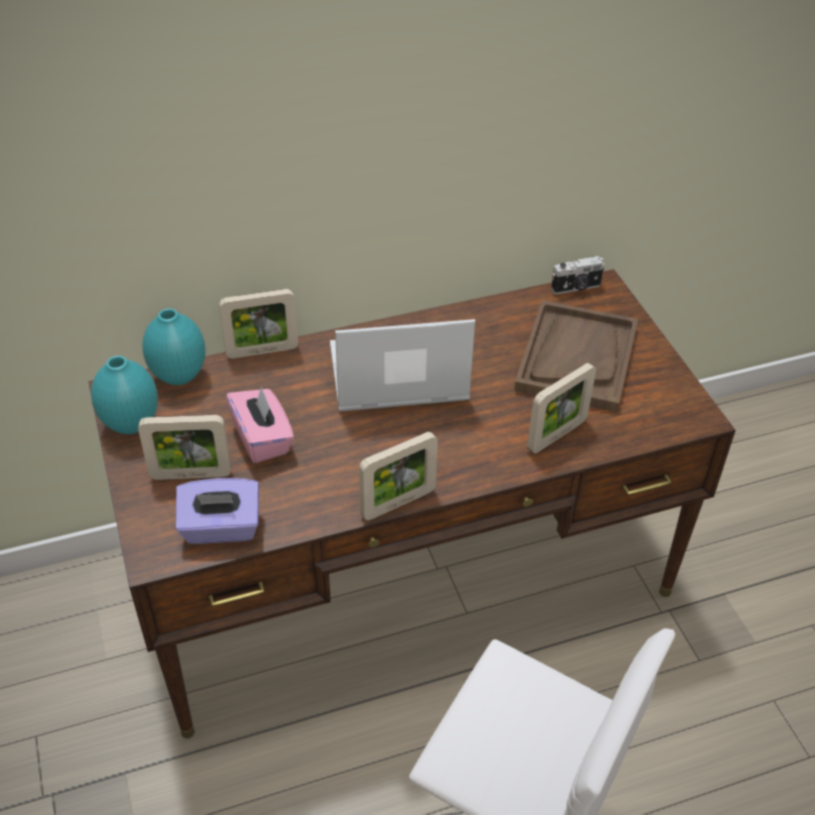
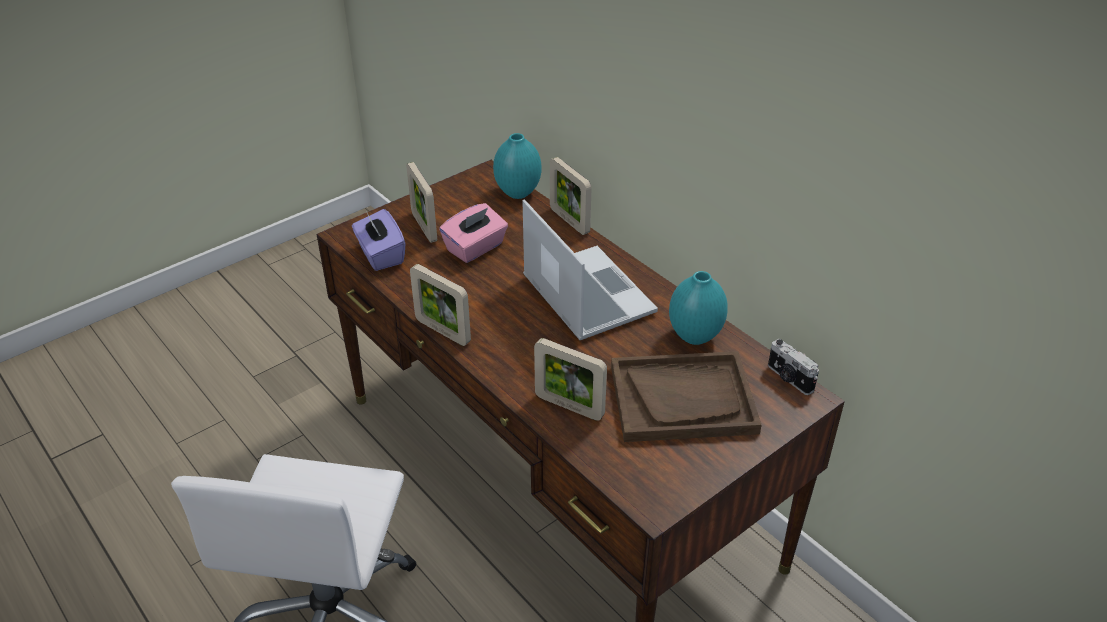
camera: 70 degrees right, 5 degrees down
turquoise vase [91,356,158,434] -> turquoise vase moved to [669,271,728,345]

